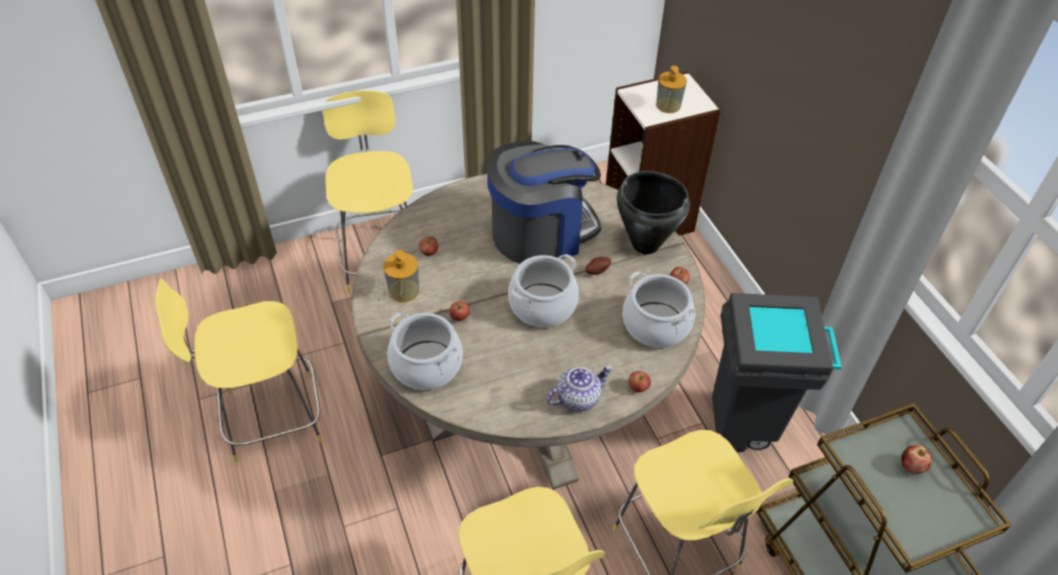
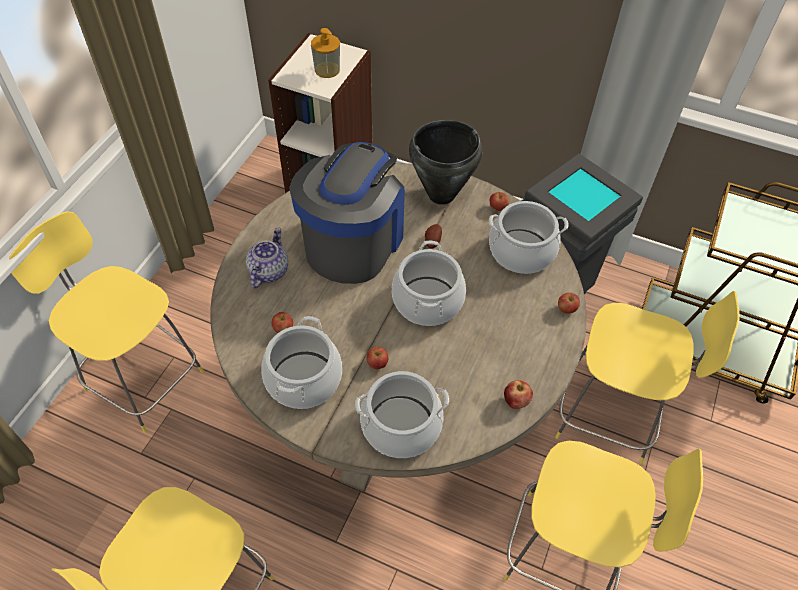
camera: 45 degrees left, 5 degrees up
soap dispenser [383,250,419,302] -> cooking pot [261,316,342,409]
teapot [546,365,613,411] -> teapot moved to [246,227,288,288]
apple [901,445,932,474] -> apple moved to [504,380,533,409]

